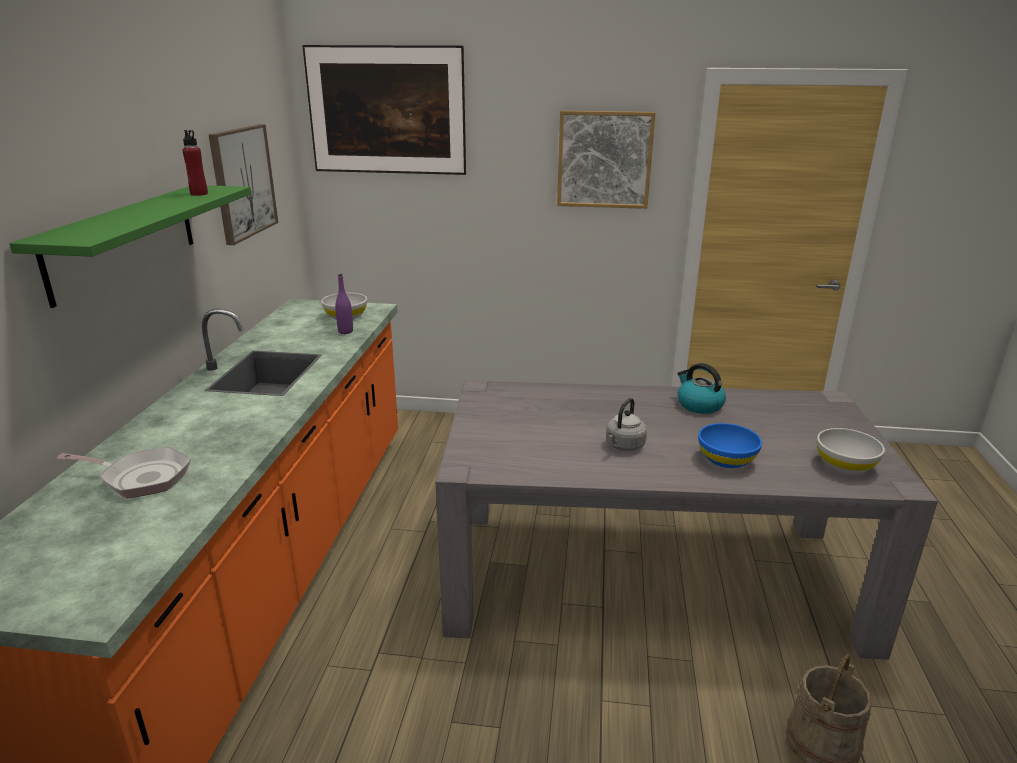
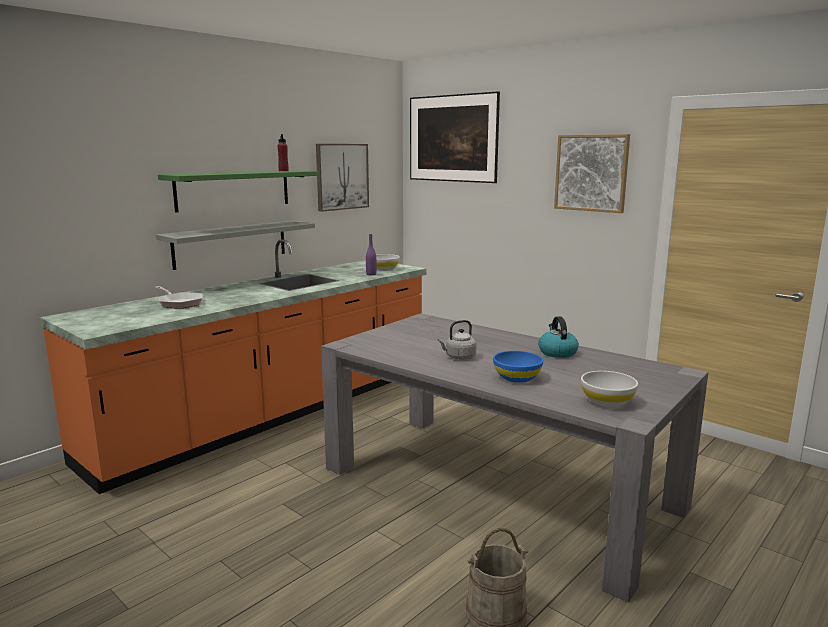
camera: 35 degrees right, 10 degrees down
none -> grey shelf [156,221,315,270]

